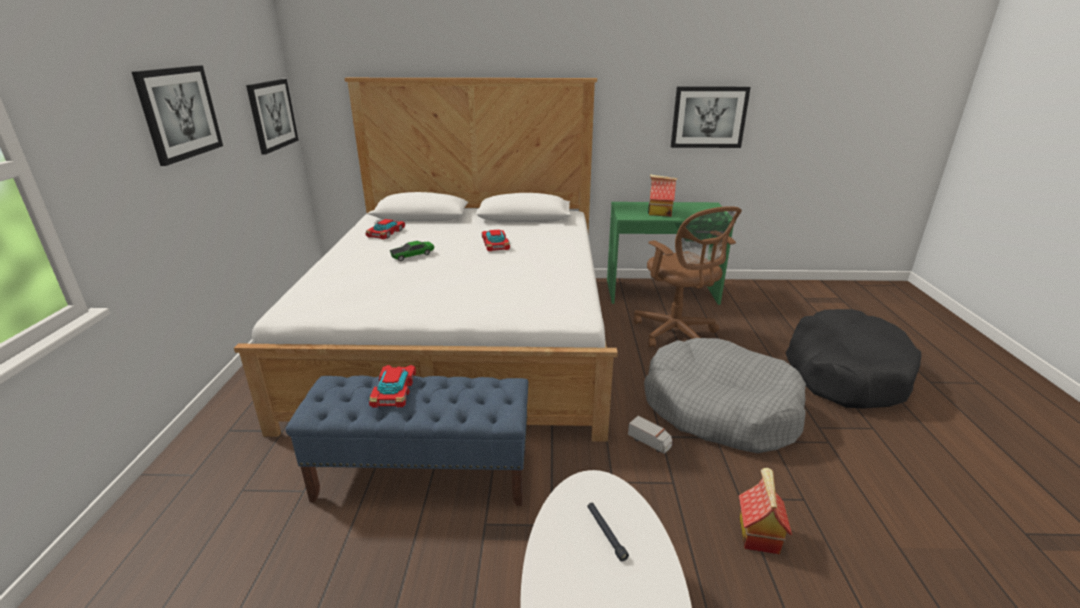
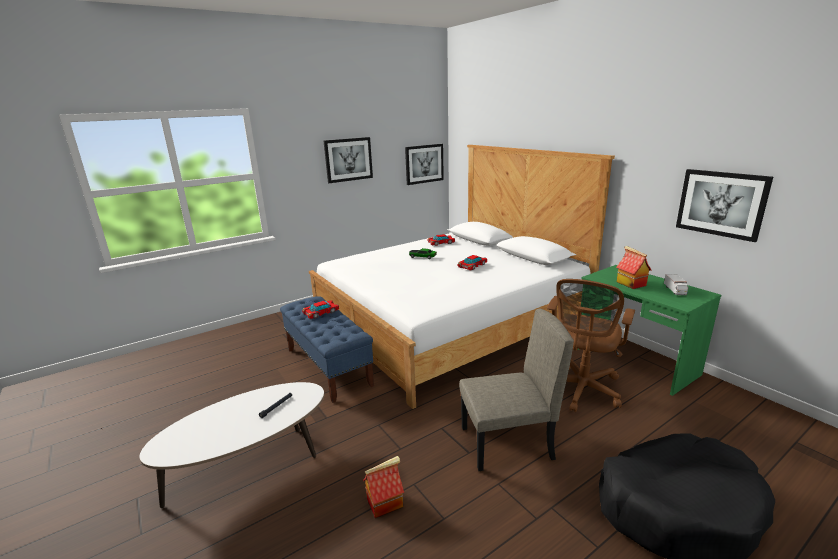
camera: 55 degrees right, 5 degrees down
toy truck [628,416,672,454] -> toy truck moved to [664,274,689,295]
grey dog bed [644,338,806,453] -> beige chair [459,309,574,471]

